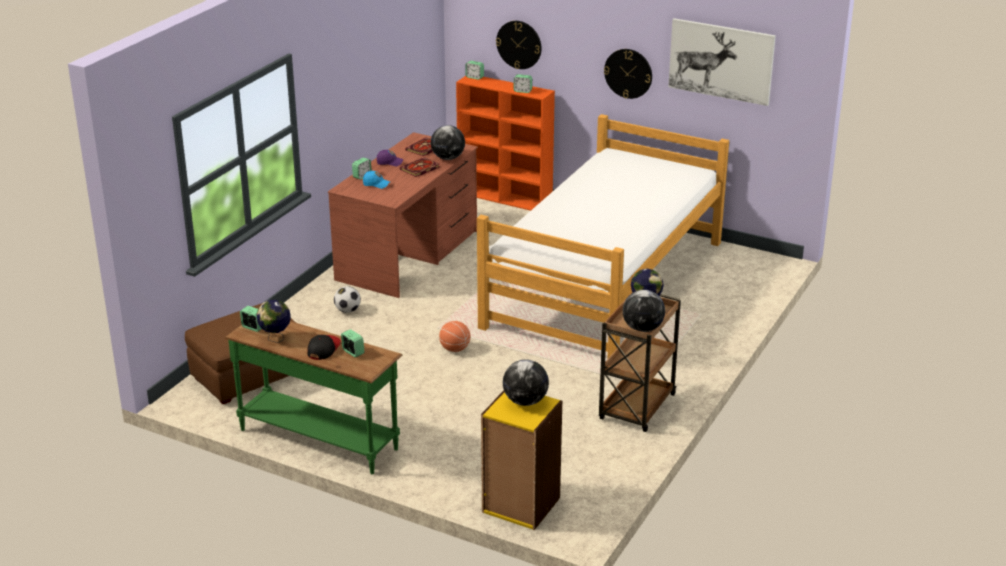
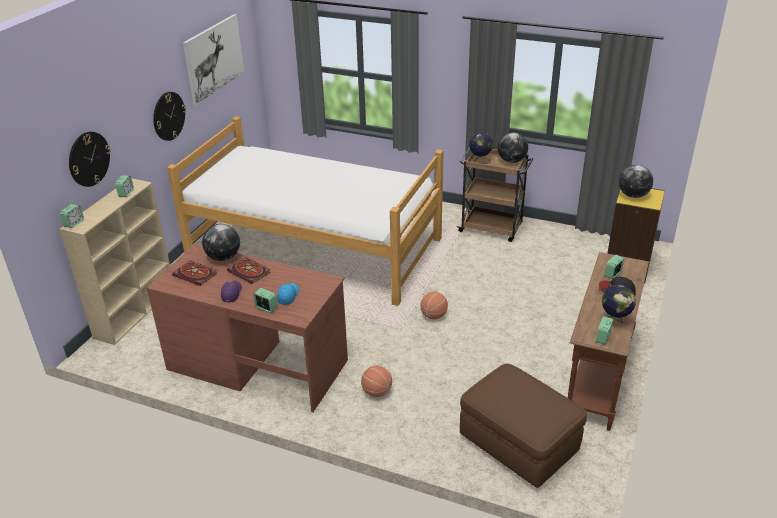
camera: 95 degrees left, 5 degrees up
green console table [225,321,403,474] -> brown console table [568,252,649,431]
football [334,286,361,313] -> basketball [361,366,392,397]
orange bookcase [456,76,555,211] -> beige bookcase [59,178,170,345]

